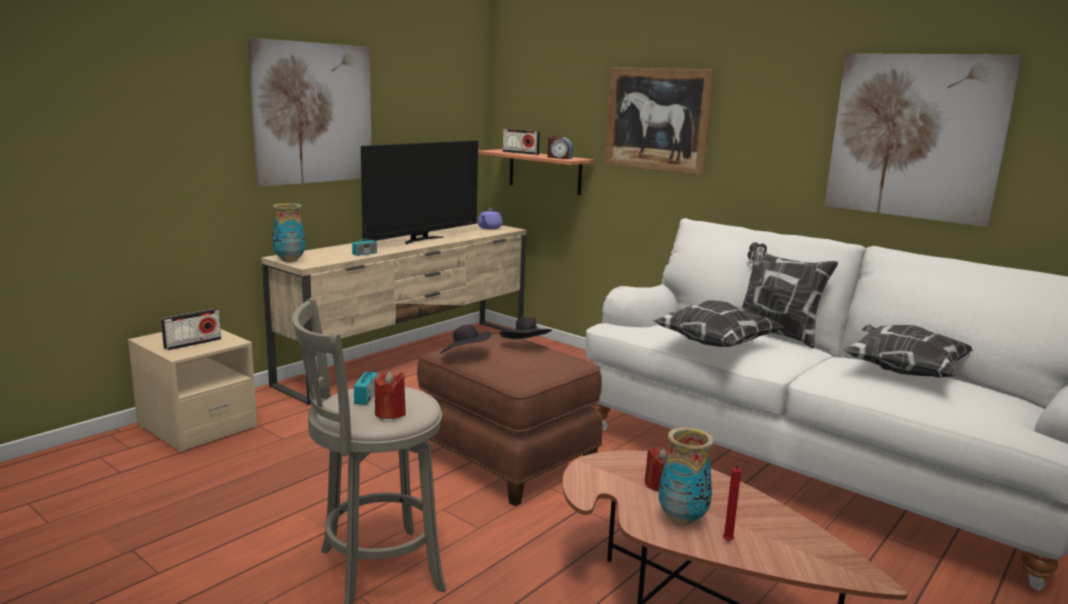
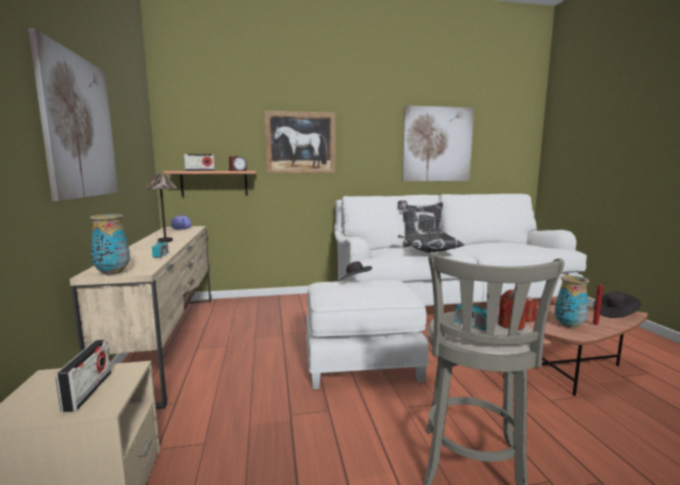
camera: 50 degrees left, 5 degrees down
television [361,140,478,244] -> table lamp [144,174,177,242]
brown ottoman [417,334,603,506] -> white ottoman [306,280,429,389]
black hat [440,324,491,354] -> black hat moved to [593,291,641,318]
pillow [843,324,973,377] -> none

